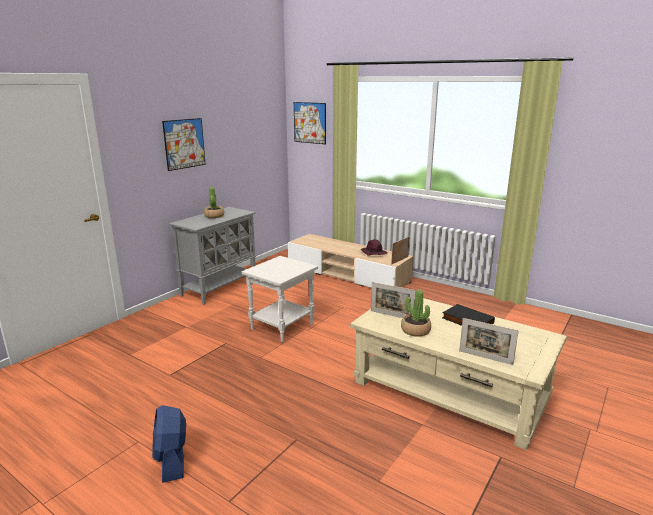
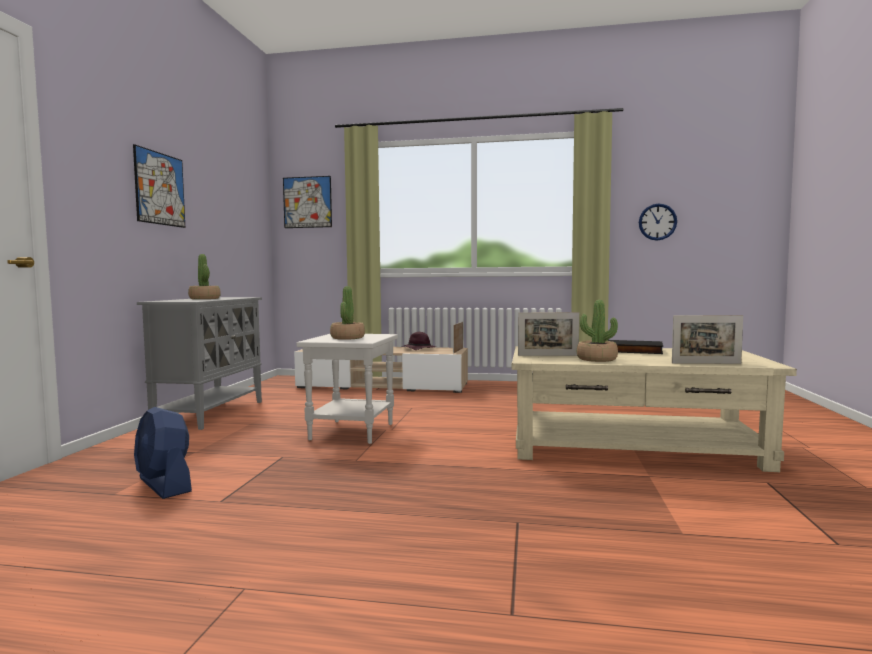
camera: 25 degrees left, 15 degrees down
blue fan [152,405,186,483] -> blue fan moved to [134,407,192,499]
none -> potted plant [330,286,365,340]
none -> wall clock [639,203,677,241]

